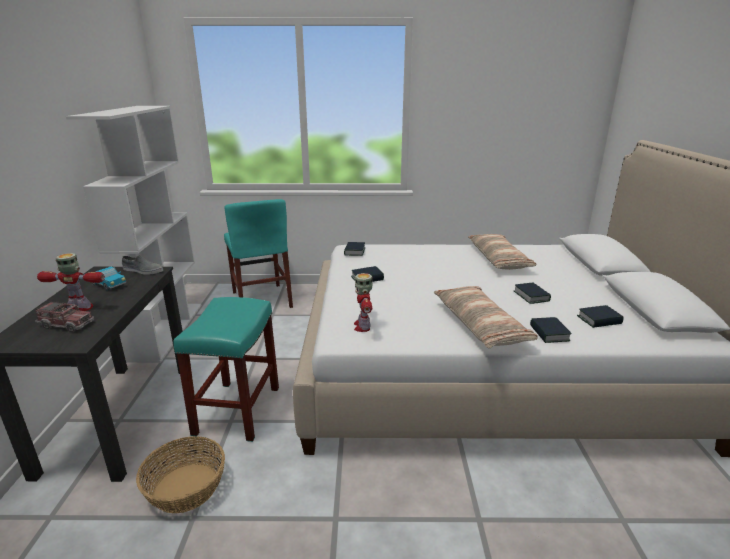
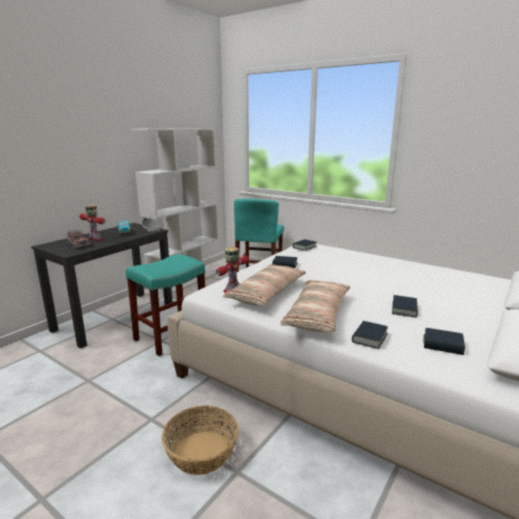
camera: 35 degrees right, 5 degrees down
basket [136,436,225,513] -> basket moved to [162,406,238,475]
pillow [468,234,536,270] -> pillow moved to [223,264,306,306]

